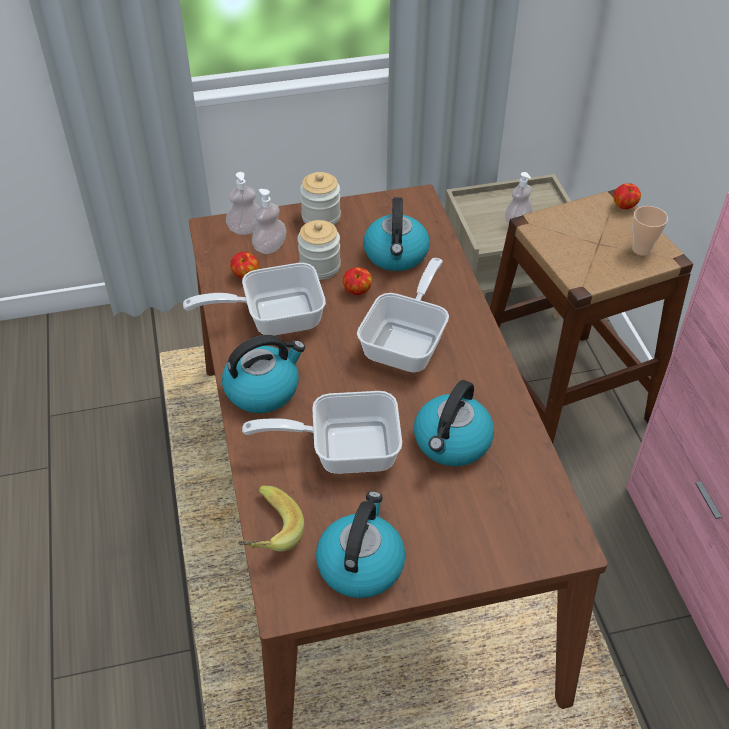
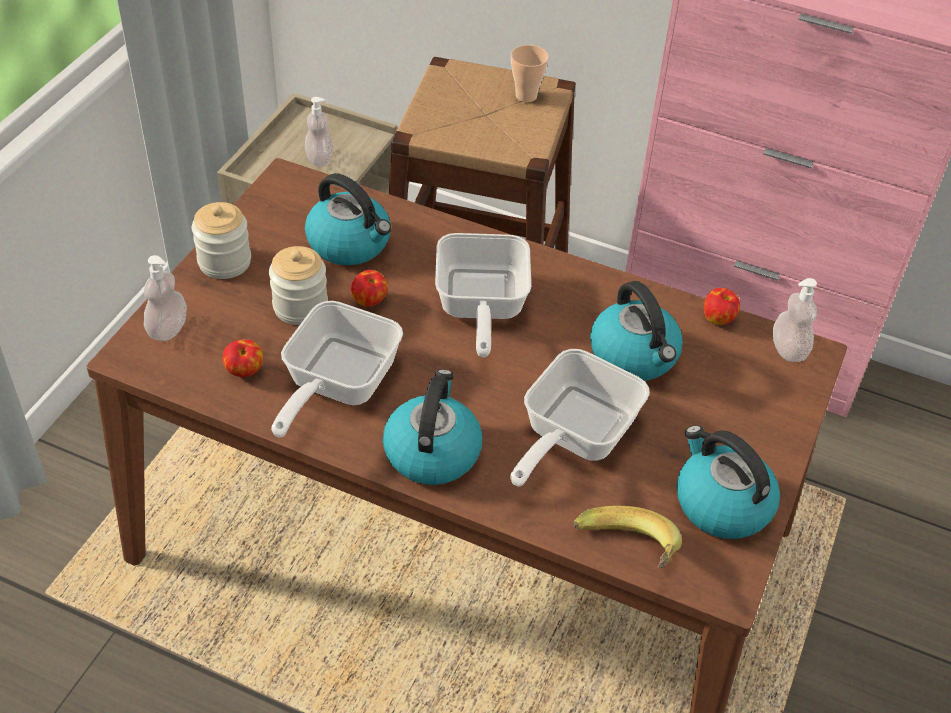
camera: 55 degrees left, 0 degrees up
soap dispenser [252,189,287,254] -> soap dispenser moved to [773,278,817,362]
frying pan [357,258,449,372] -> frying pan turned 150 degrees counterclockwise [435,233,531,357]
apple [613,183,641,209] -> apple moved to [704,288,740,325]

